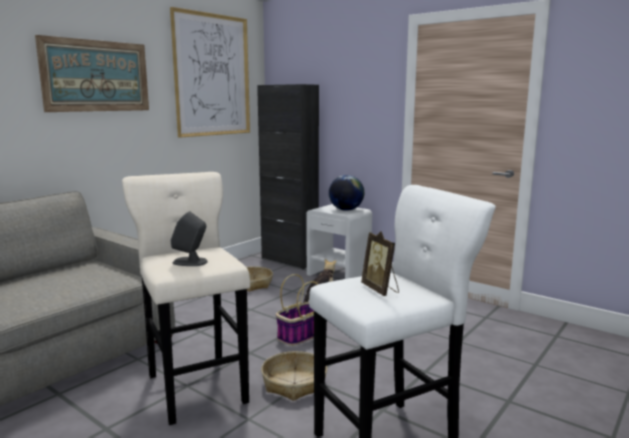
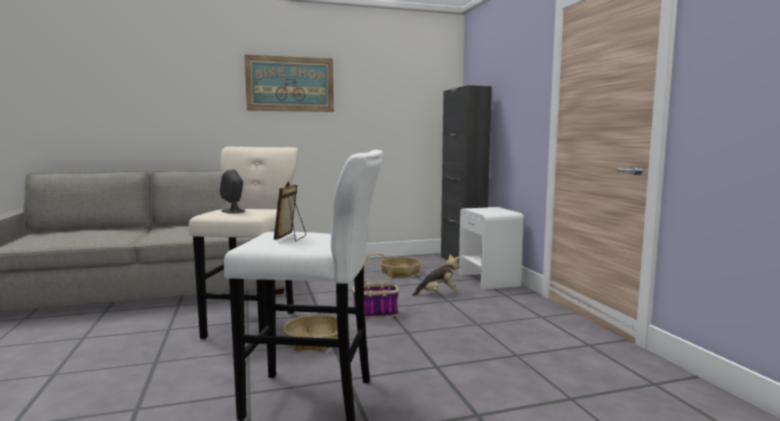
camera: 35 degrees right, 5 degrees down
picture [170,7,250,138] -> none
globe [329,175,364,211] -> none

